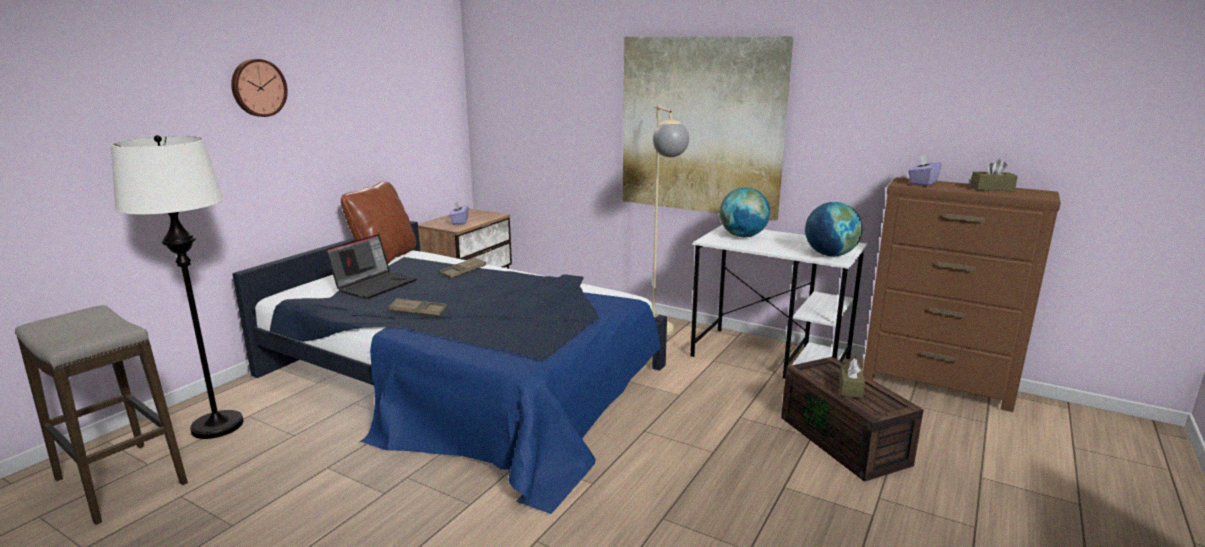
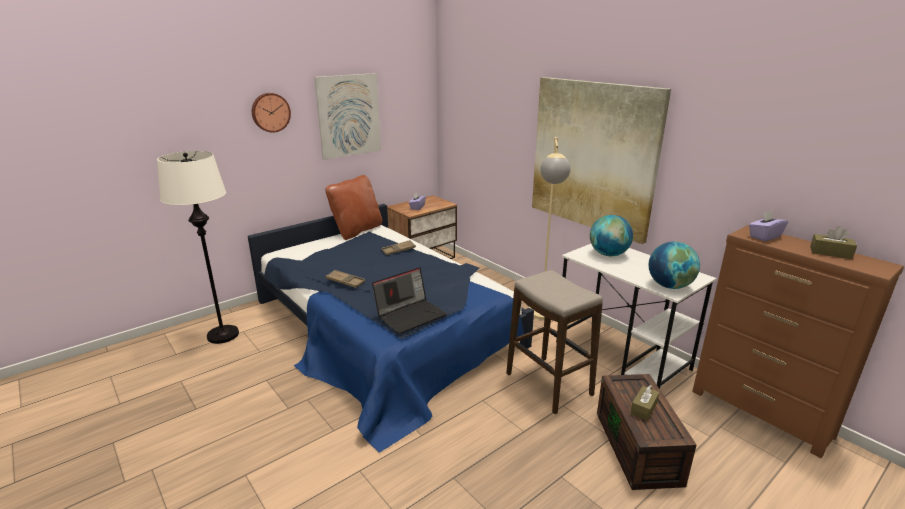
camera: 20 degrees right, 5 degrees up
stool [15,305,188,525] -> stool moved to [506,270,603,414]
laptop [326,234,417,299] -> laptop moved to [372,267,447,334]
none -> picture [314,73,381,160]

